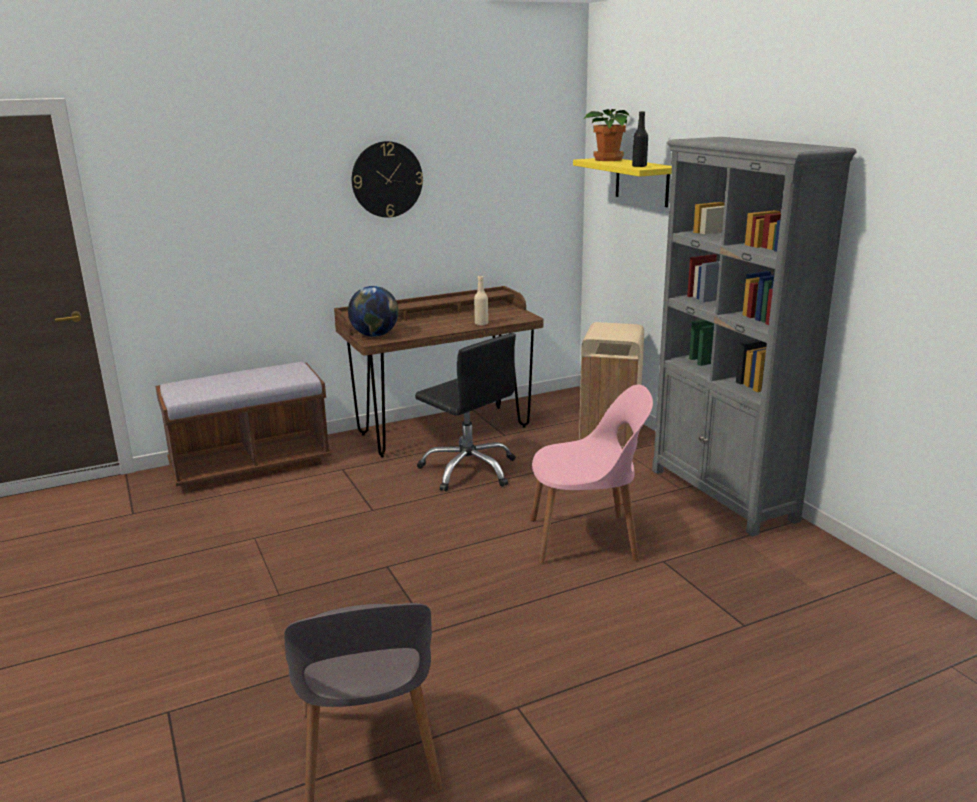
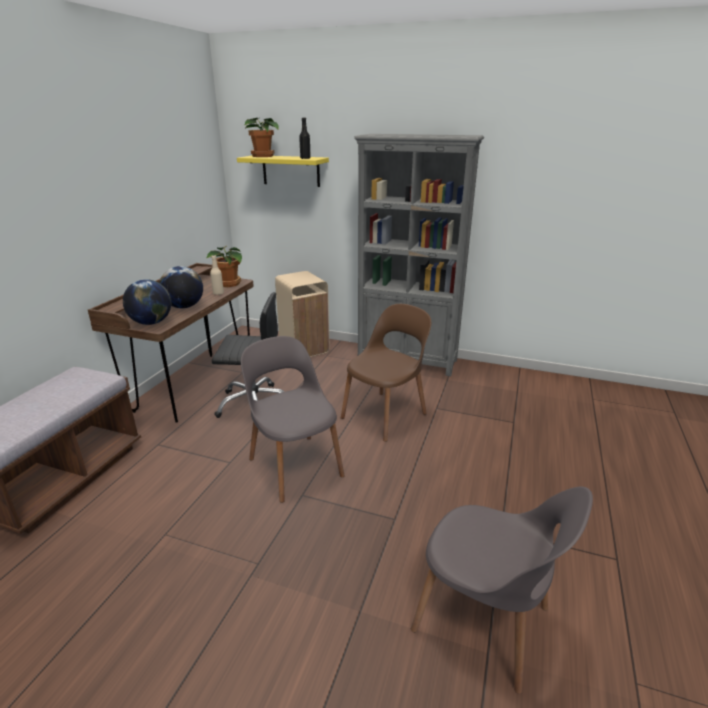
camera: 45 degrees left, 5 degrees up
wall clock [352,141,423,218] -> none
pink chair [531,385,653,564] -> brown chair [341,304,431,442]
none -> globe [159,266,203,308]
none -> potted plant [207,246,242,287]
none -> grey chair [241,336,345,503]

